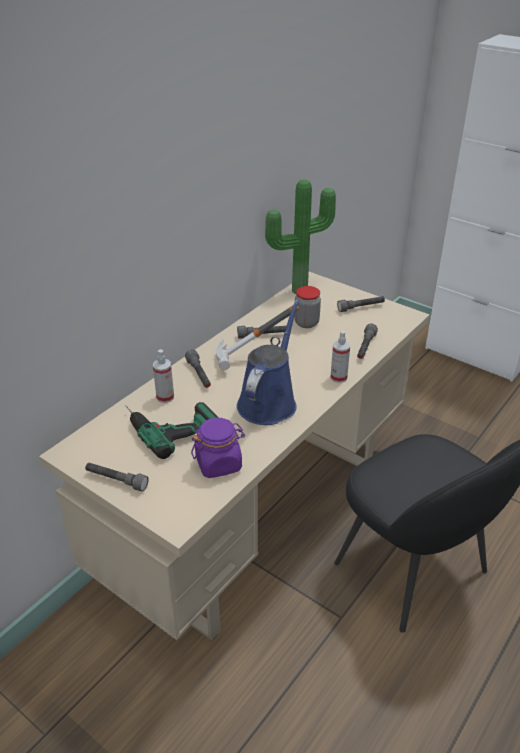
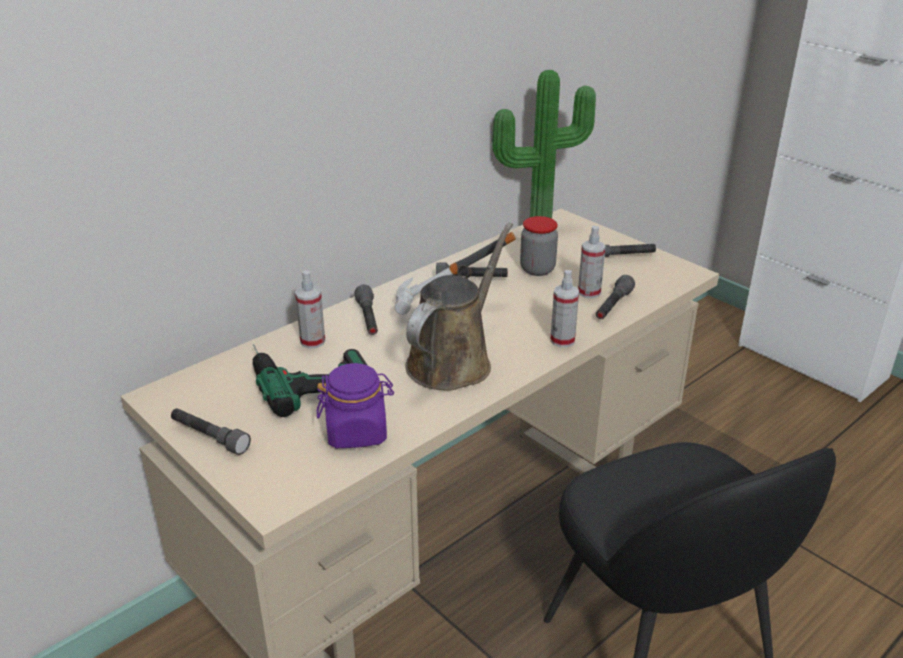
camera: 10 degrees right, 5 degrees down
blue watering can [237,300,299,425] -> brown watering can [405,222,513,391]
none -> spray bottle [578,226,606,298]

